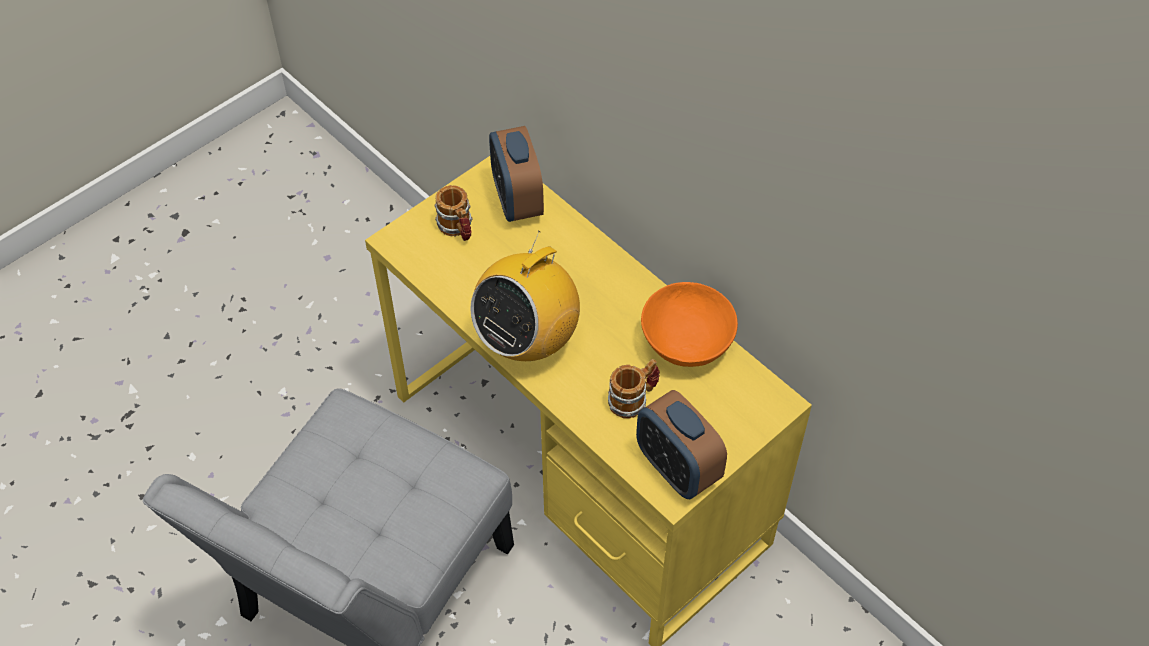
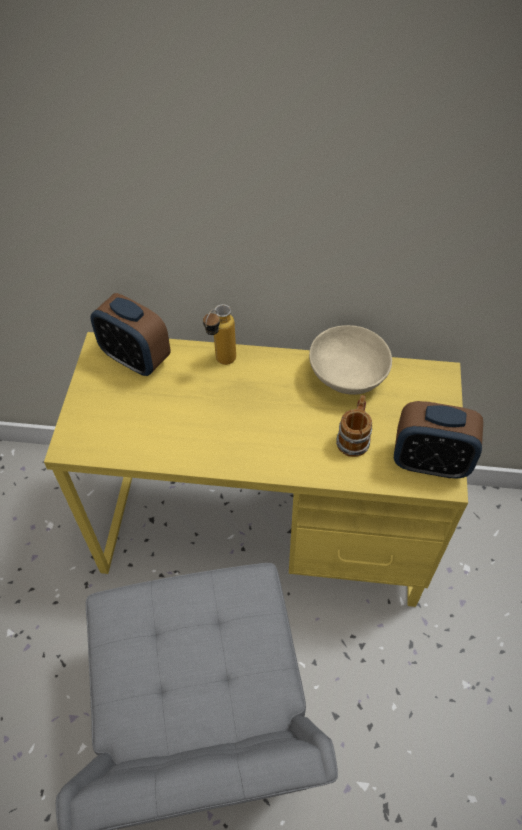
camera: 40 degrees left, 0 degrees up
mug [434,185,473,241] -> none
radio [470,231,580,361] -> none
orange bowl [641,282,738,367] -> beige bowl [309,325,392,395]
none -> bottle [203,304,236,365]

